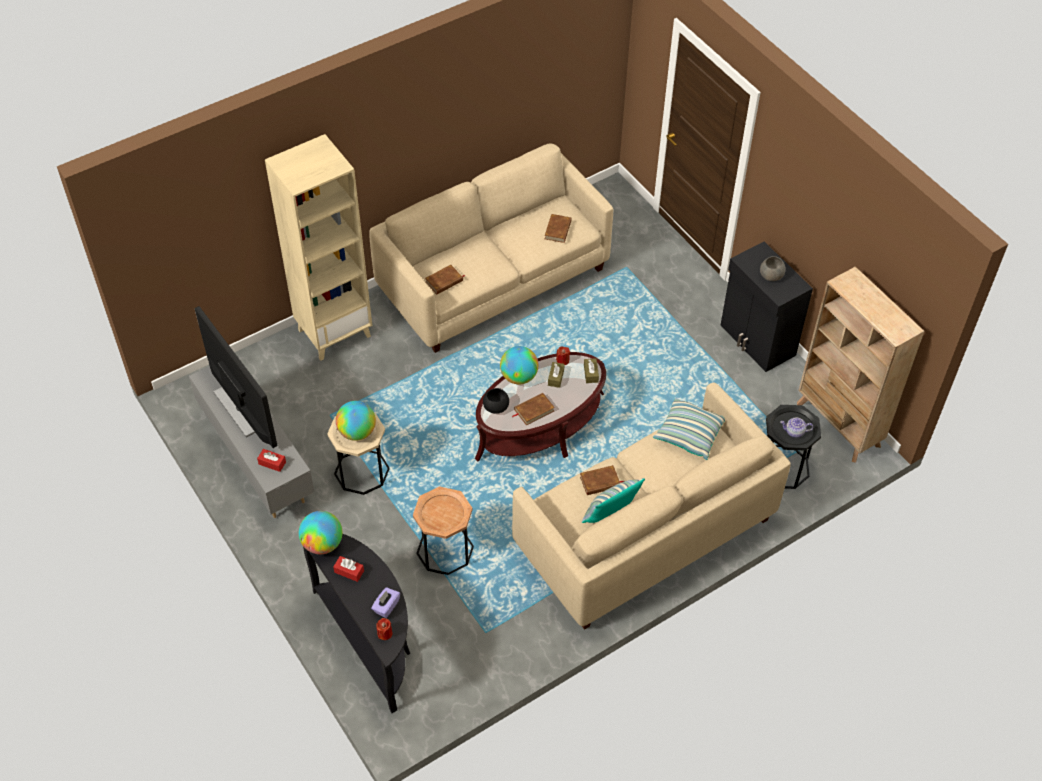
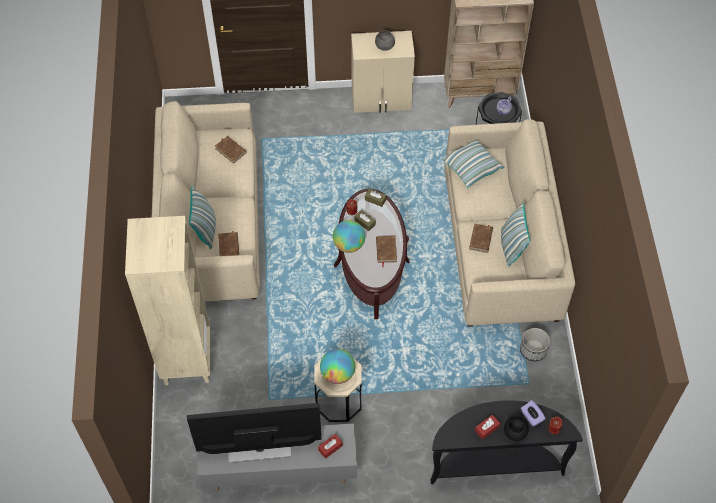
camera: 60 degrees left, 5 degrees up
globe [299,511,342,555] -> none
brown side table [413,486,474,575] -> none
black bowl [483,388,509,414] -> black bowl moved to [504,416,529,441]
black cabinet [721,242,813,372] -> beige cabinet [351,31,415,113]
none -> pillow [189,185,216,249]
none -> planter [520,328,550,362]

